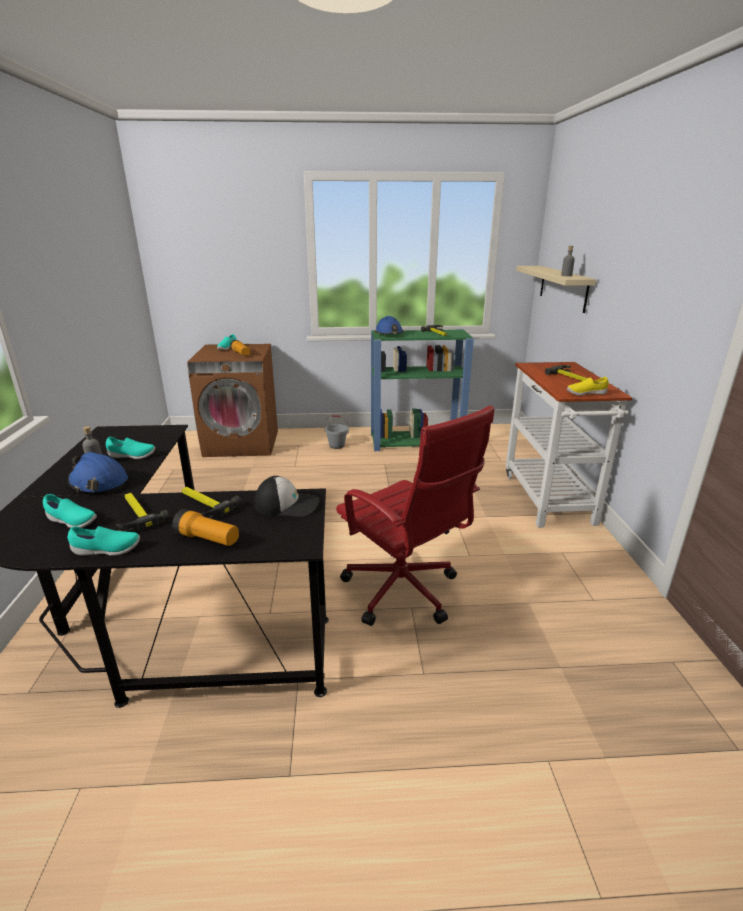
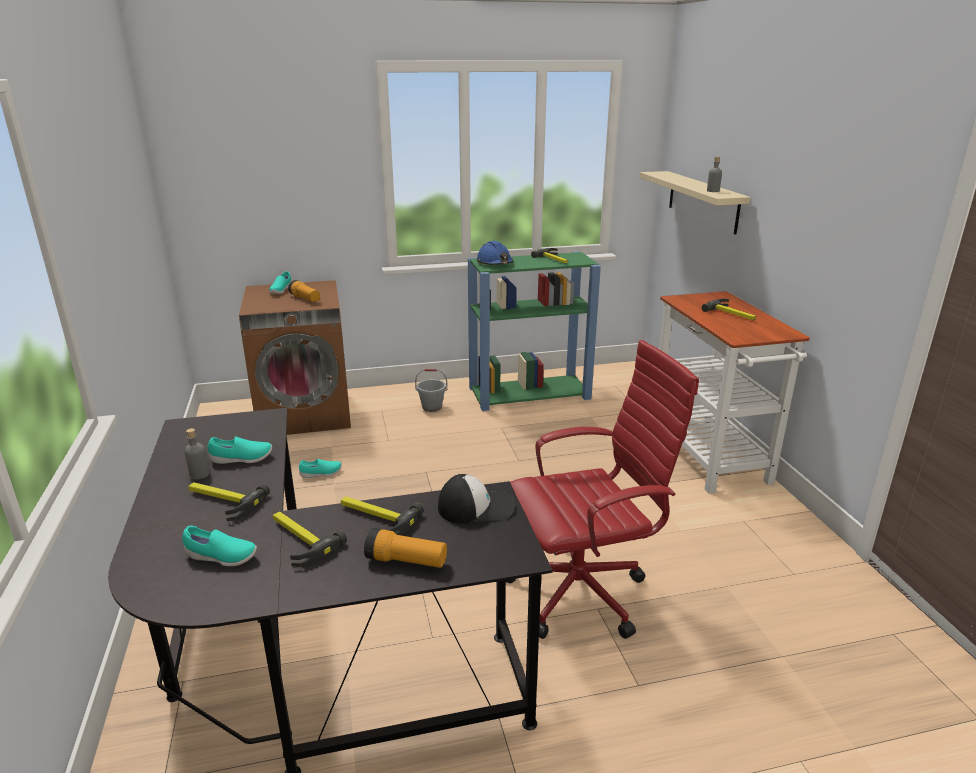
camera: 10 degrees left, 0 degrees up
blue hard hat [67,452,128,493] -> hammer [188,482,270,521]
turquoise shoe [68,526,140,556] -> turquoise shoe moved to [299,459,342,478]
red office chair [336,406,495,626] -> red office chair turned 60 degrees counterclockwise [506,340,699,639]
yellow shoe [567,377,609,396] -> none

